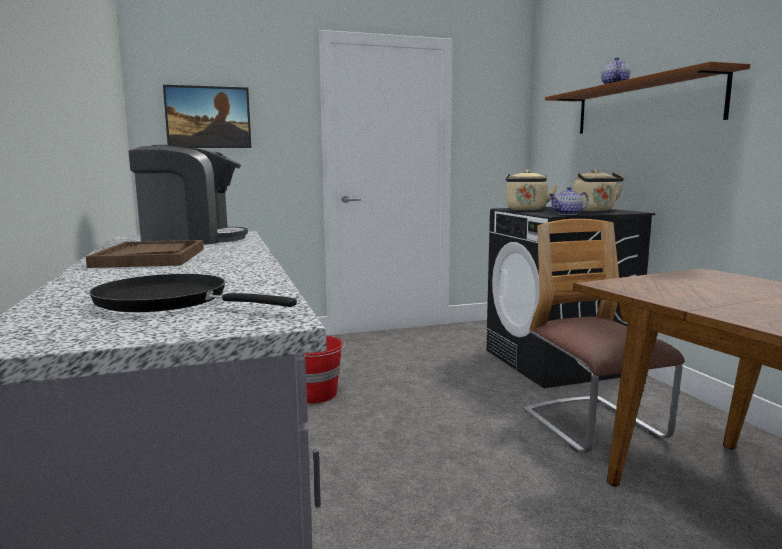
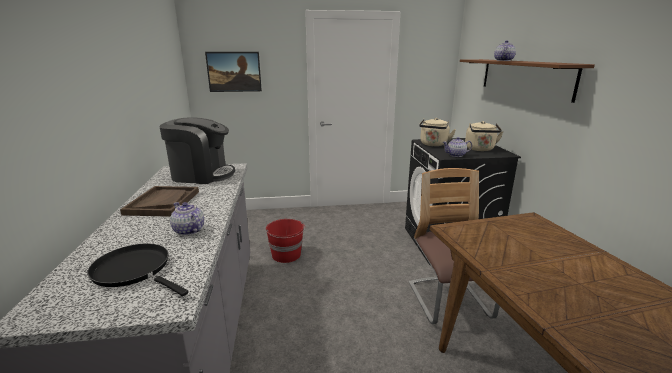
camera: 10 degrees right, 10 degrees up
none -> teapot [170,202,204,235]

